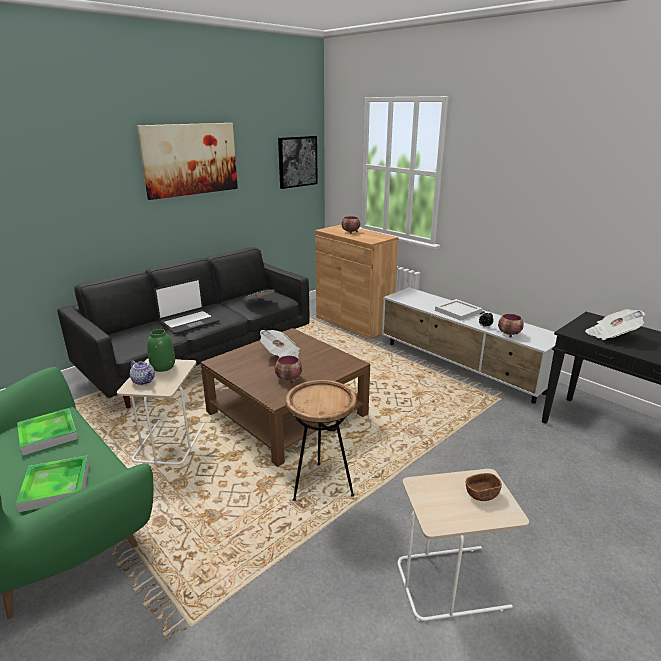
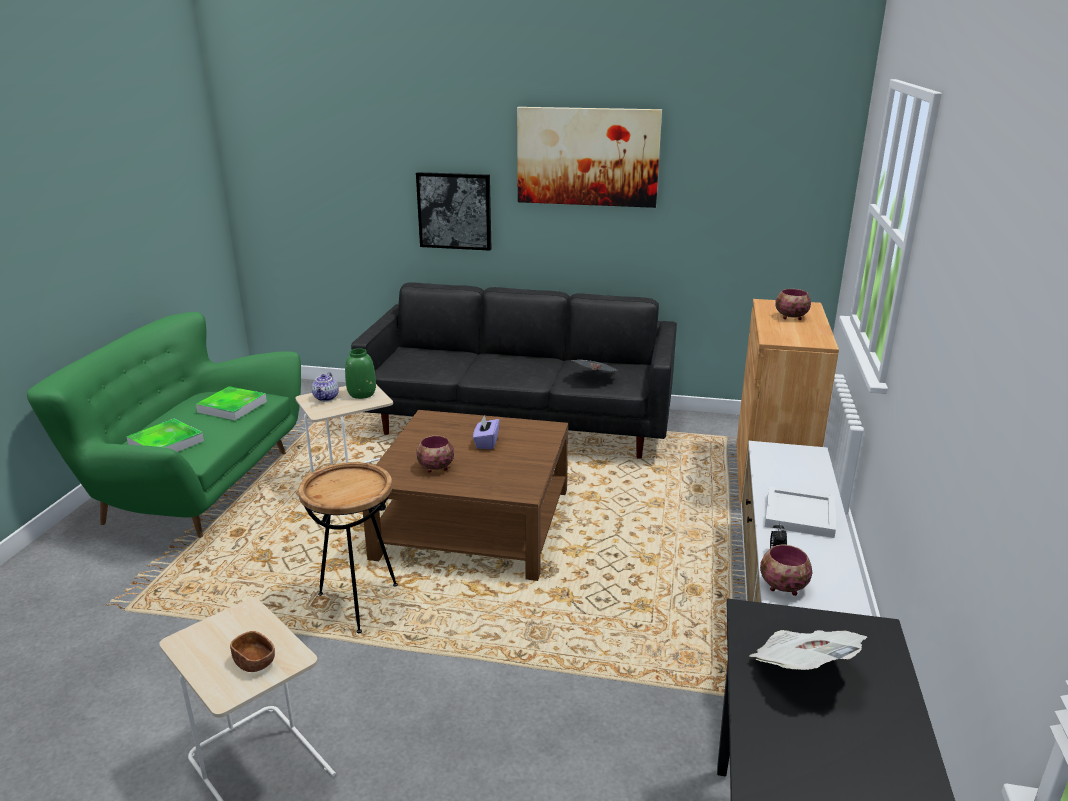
camera: 55 degrees right, 0 degrees up
laptop [154,278,220,334] -> none
newspaper [260,330,300,359] -> purple tissue box [473,415,500,449]
picture [278,136,318,189] -> picture moved to [416,172,491,251]

